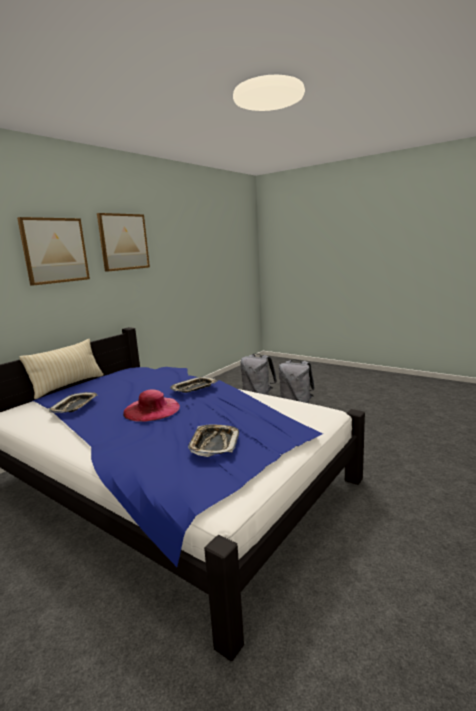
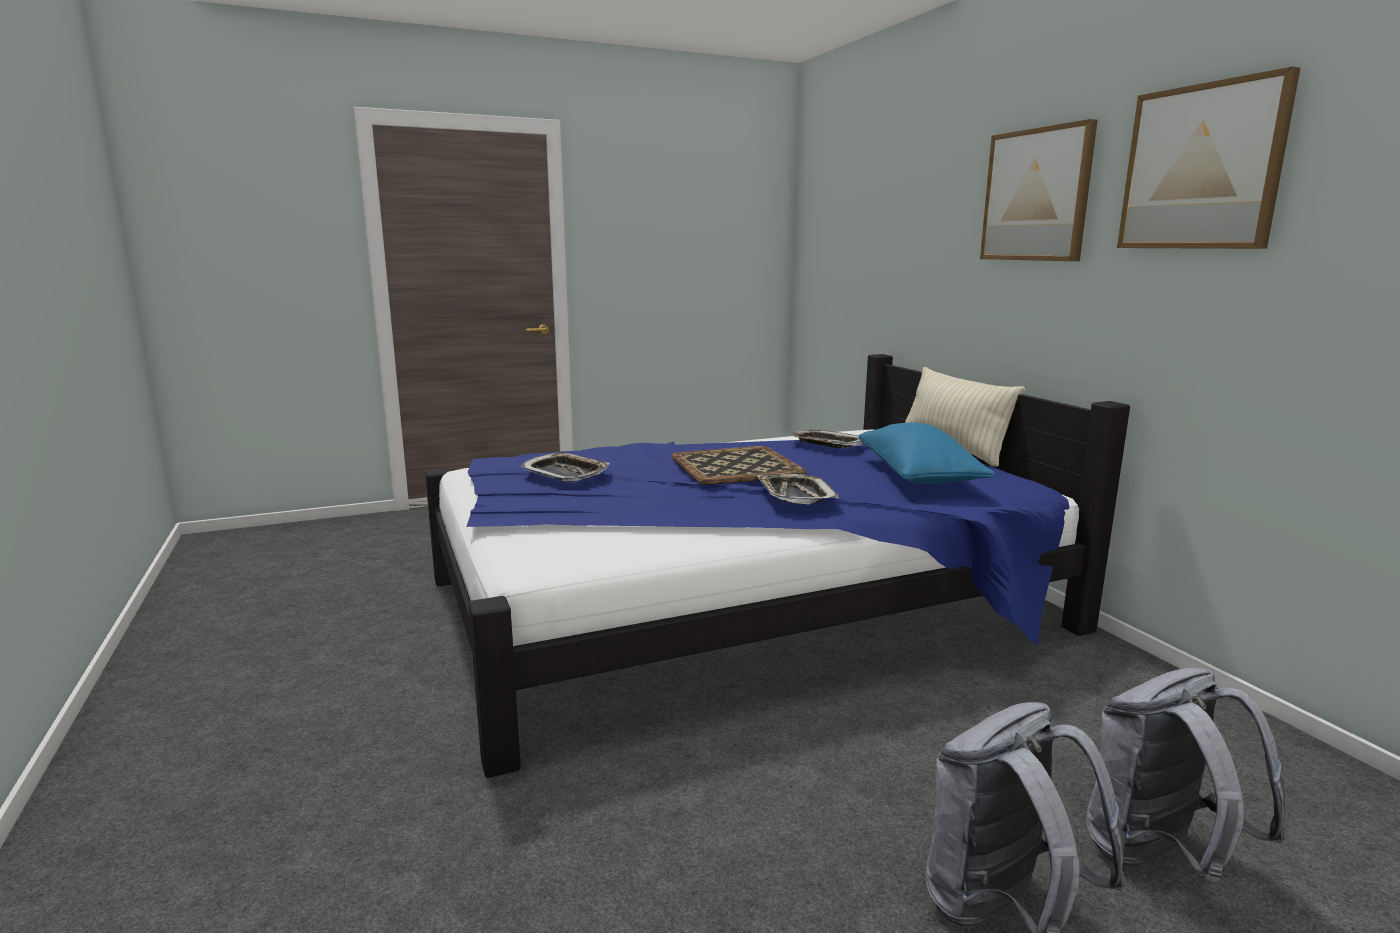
camera: 120 degrees right, 0 degrees up
pink hat [123,389,180,422] -> tray [671,446,807,485]
none -> blue pillow [858,423,995,484]

